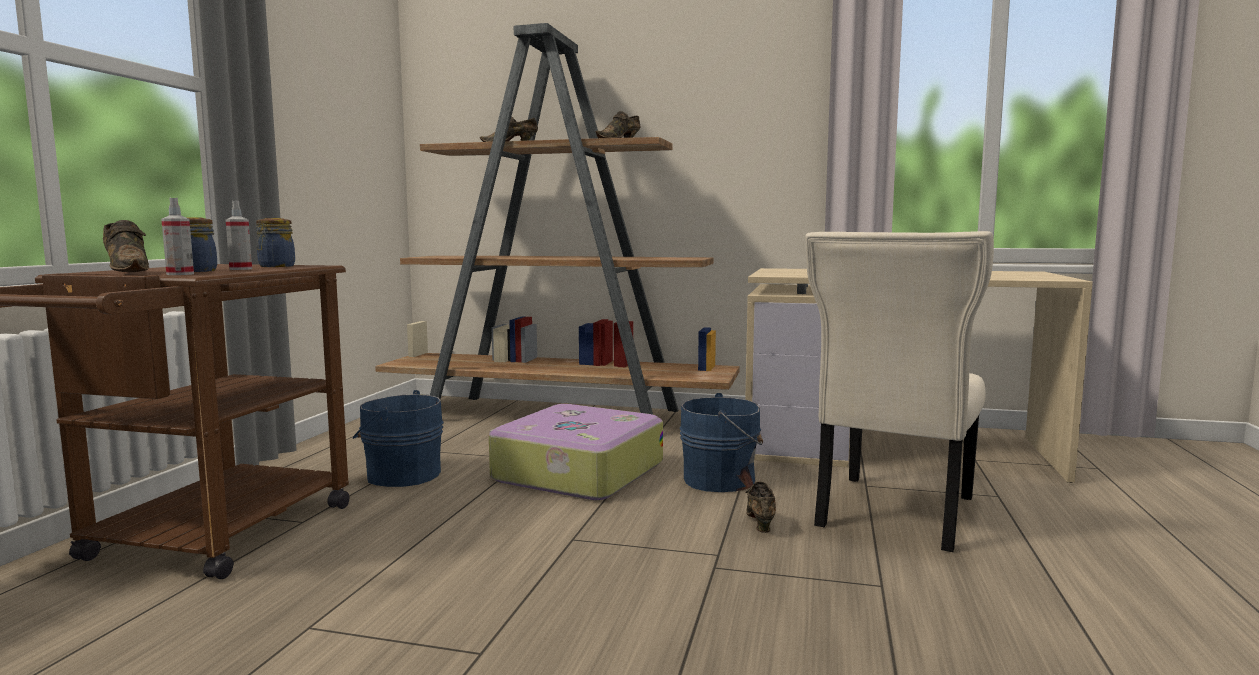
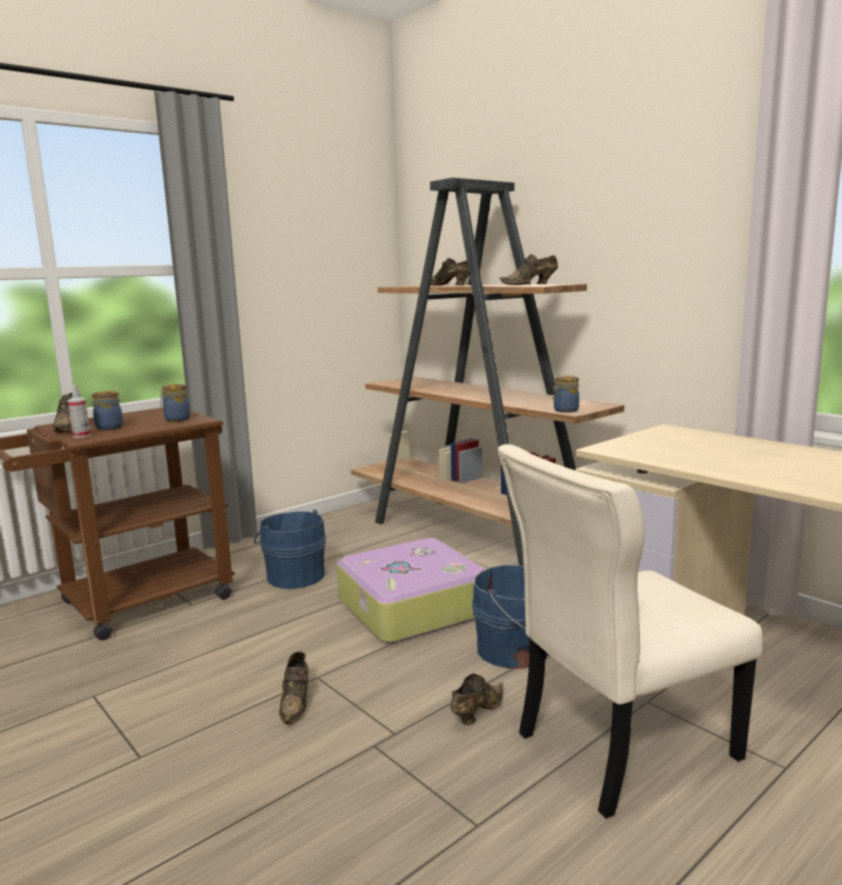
camera: 35 degrees right, 5 degrees up
spray bottle [225,200,252,270] -> none
none -> brown shoe [279,651,309,724]
none -> jar [553,376,579,413]

